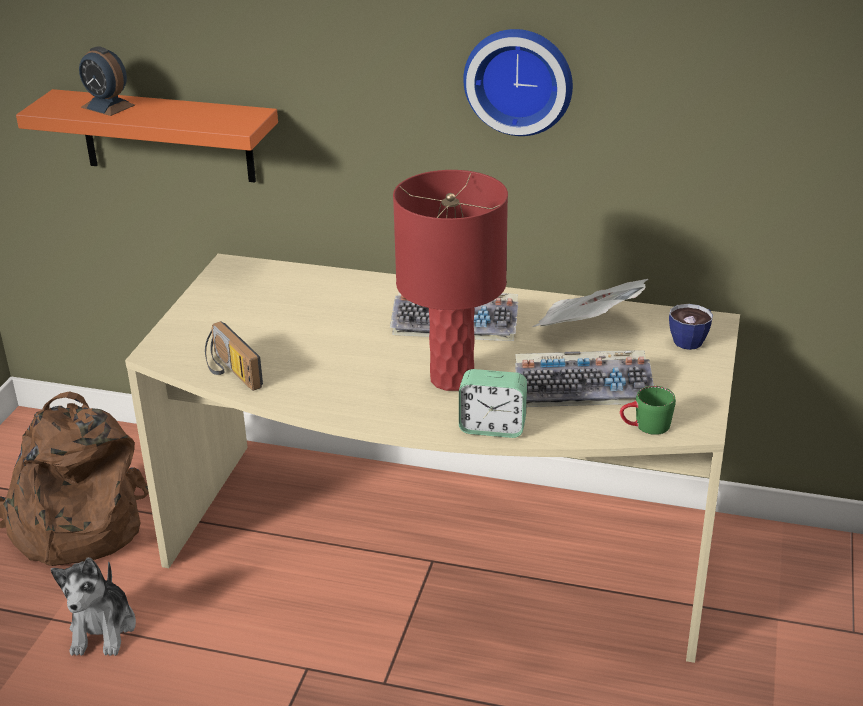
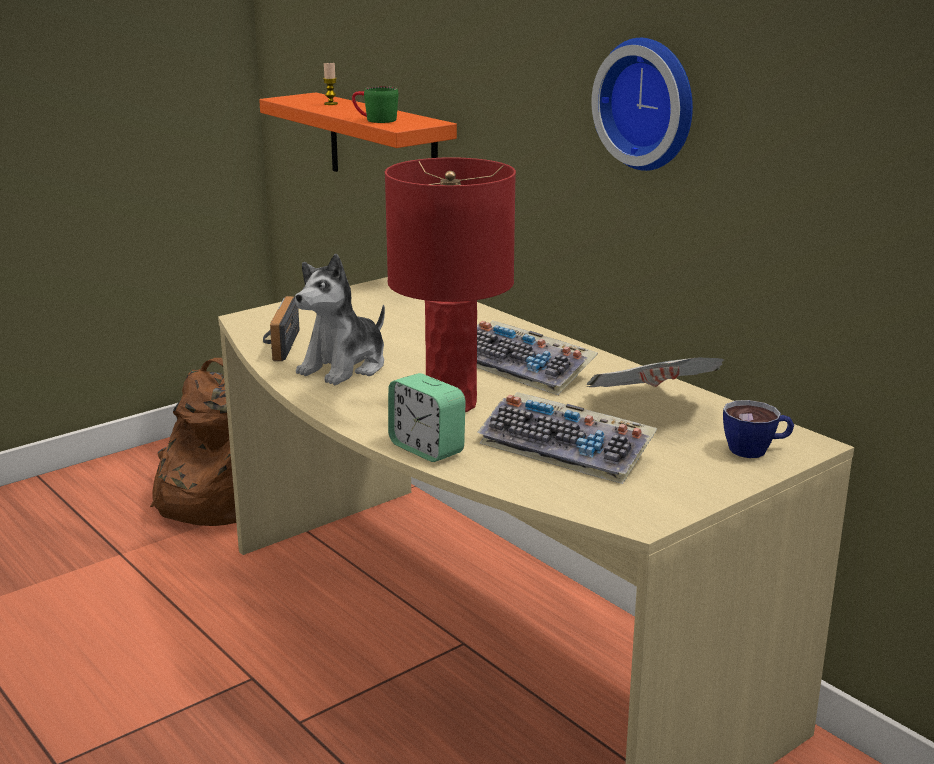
camera: 35 degrees right, 10 degrees down
plush toy [51,557,136,656] -> plush toy moved to [295,254,385,385]
alarm clock [79,46,135,116] -> candle [323,63,338,105]
green mug [620,386,676,435] -> green mug moved to [352,86,398,123]

